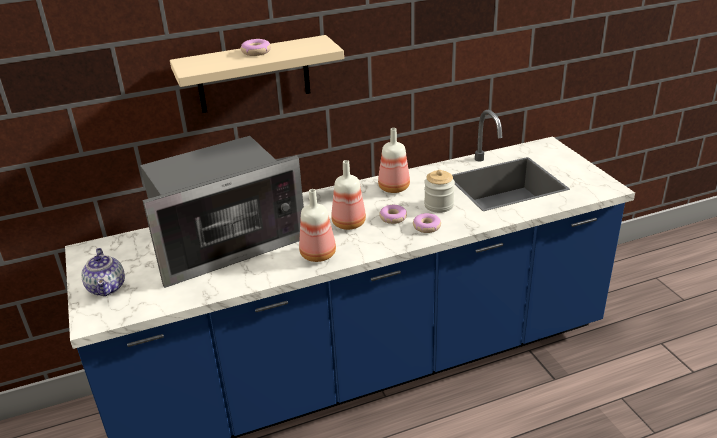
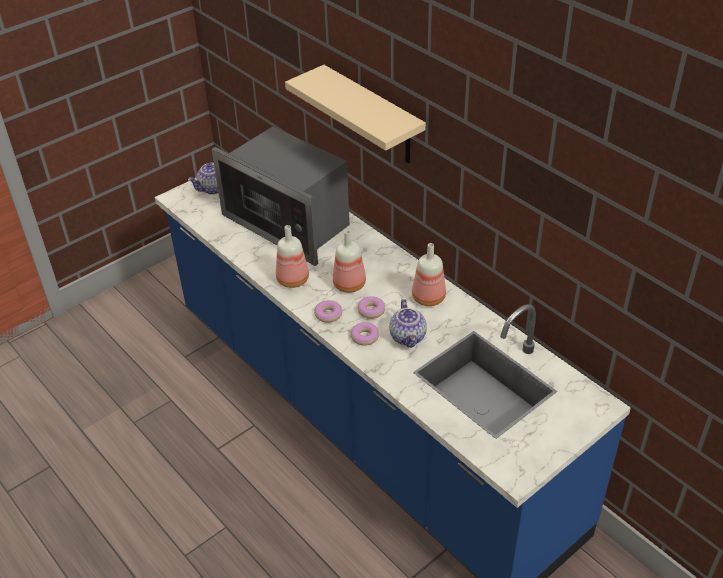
camera: 70 degrees right, 10 degrees up
donut [241,39,271,56] -> donut moved to [314,300,342,323]
jar [424,170,455,213] -> teapot [389,299,427,348]

